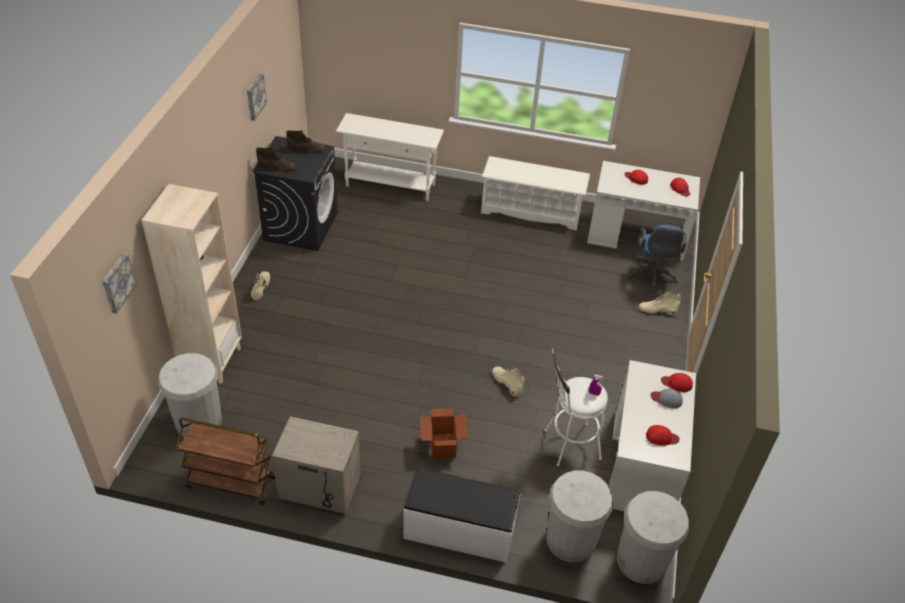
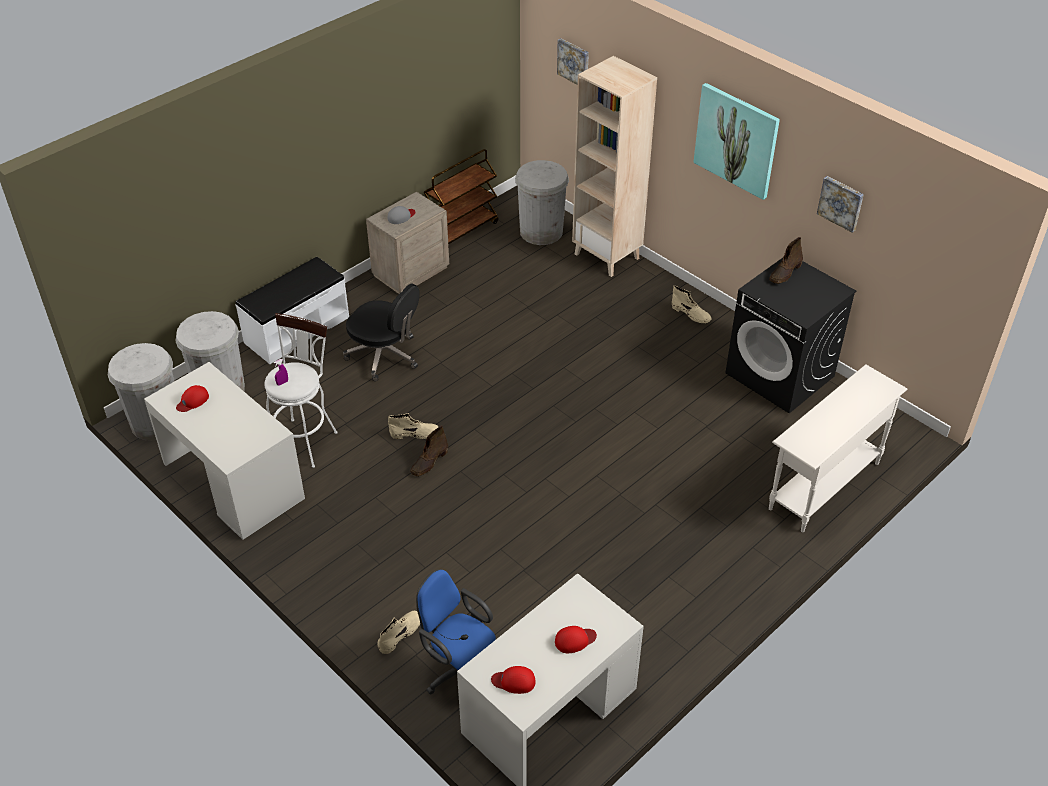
camera: 125 degrees right, 0 degrees up
brown boot [286,130,326,154] -> brown boot moved to [410,426,448,476]
cardboard box [420,408,468,459] -> black office chair [343,283,419,382]
white shoe rack [481,156,590,231] -> none
grey cap [651,389,683,408] -> grey cap moved to [388,206,415,224]
red cap [661,373,693,392] -> none
none -> picture [694,83,780,200]

